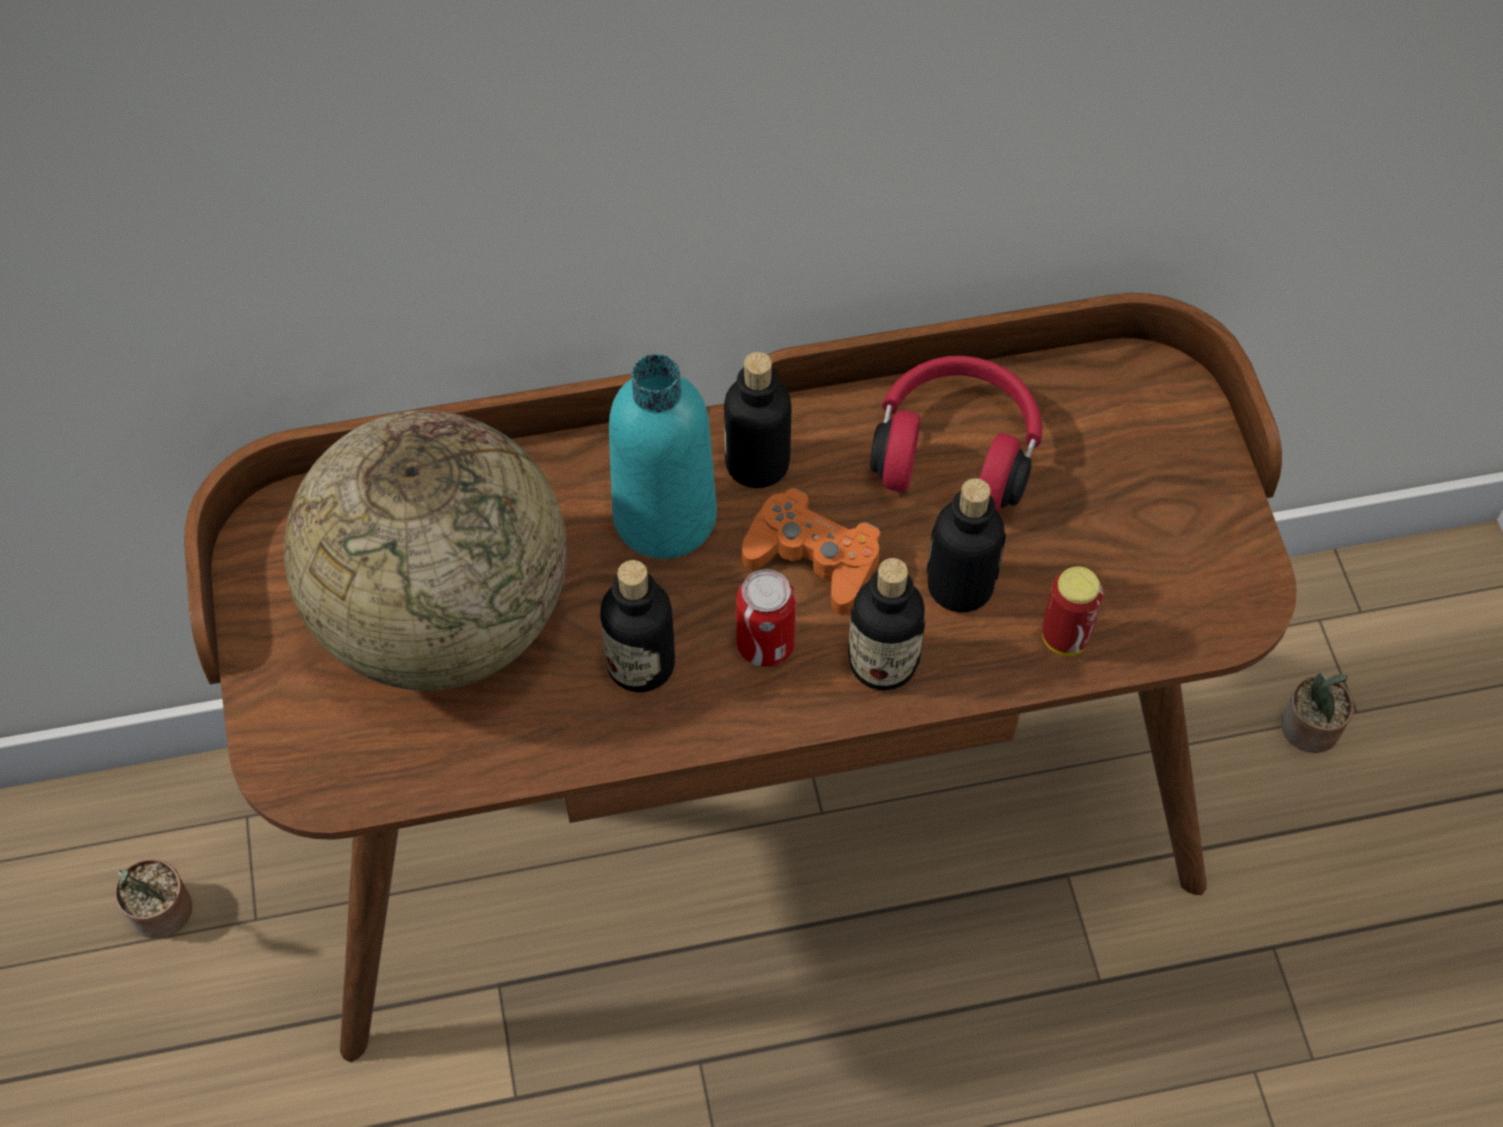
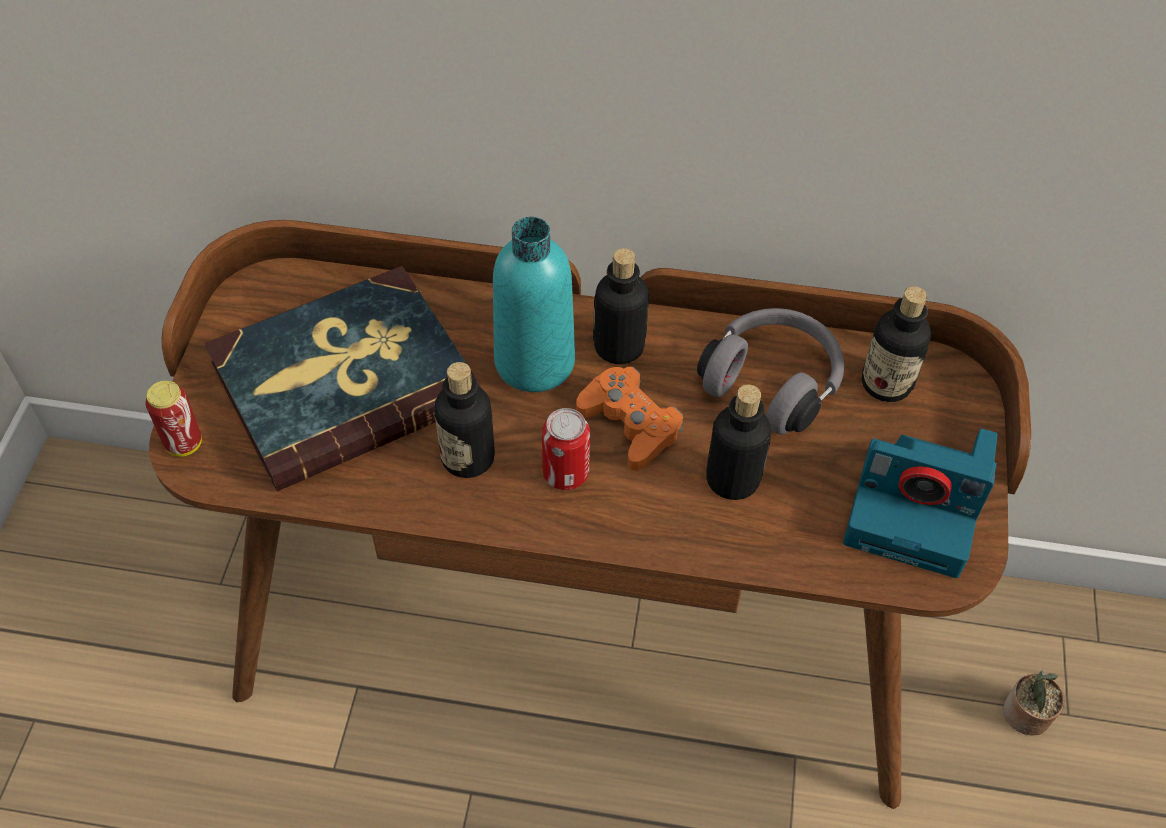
camera: 20 degrees right, 5 degrees down
potted plant [115,859,192,939] -> none
globe [284,410,567,691] -> book [205,266,481,492]
bottle [848,558,926,690] -> bottle moved to [862,286,931,402]
red headphones [870,356,1042,512] -> grey headphones [697,308,844,435]
can [1042,566,1103,656] -> can moved to [146,381,202,457]
none -> camera [843,428,998,578]

